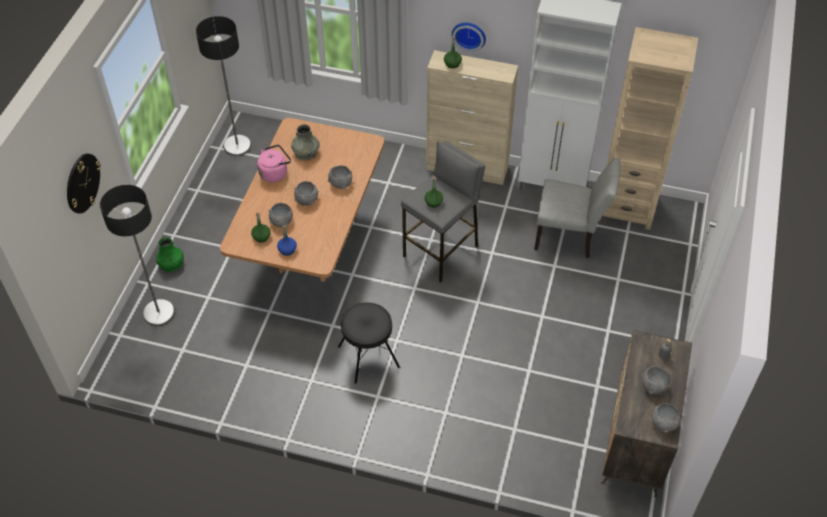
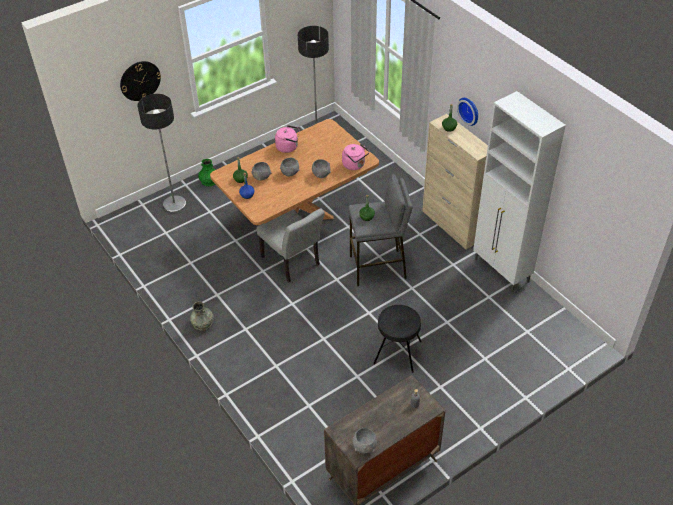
camera: 40 degrees right, 5 degrees down
grey vase [291,124,320,160] -> grey vase moved to [190,301,214,331]
black stool [338,302,400,384] -> black stool moved to [373,305,422,373]
grey chair [534,158,620,258] -> grey chair moved to [257,208,325,282]
beige bookcase [600,27,698,230] -> none
grey bowl [642,365,670,395] -> none
none -> pink kettle [342,144,370,170]

